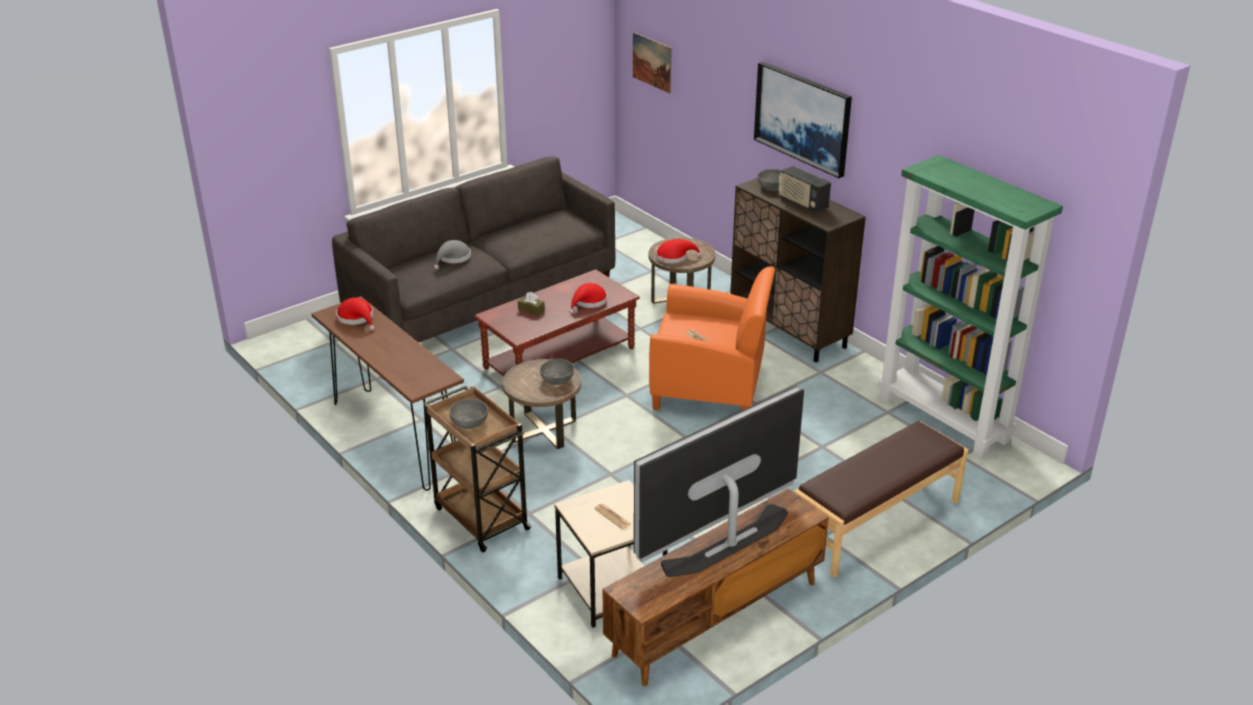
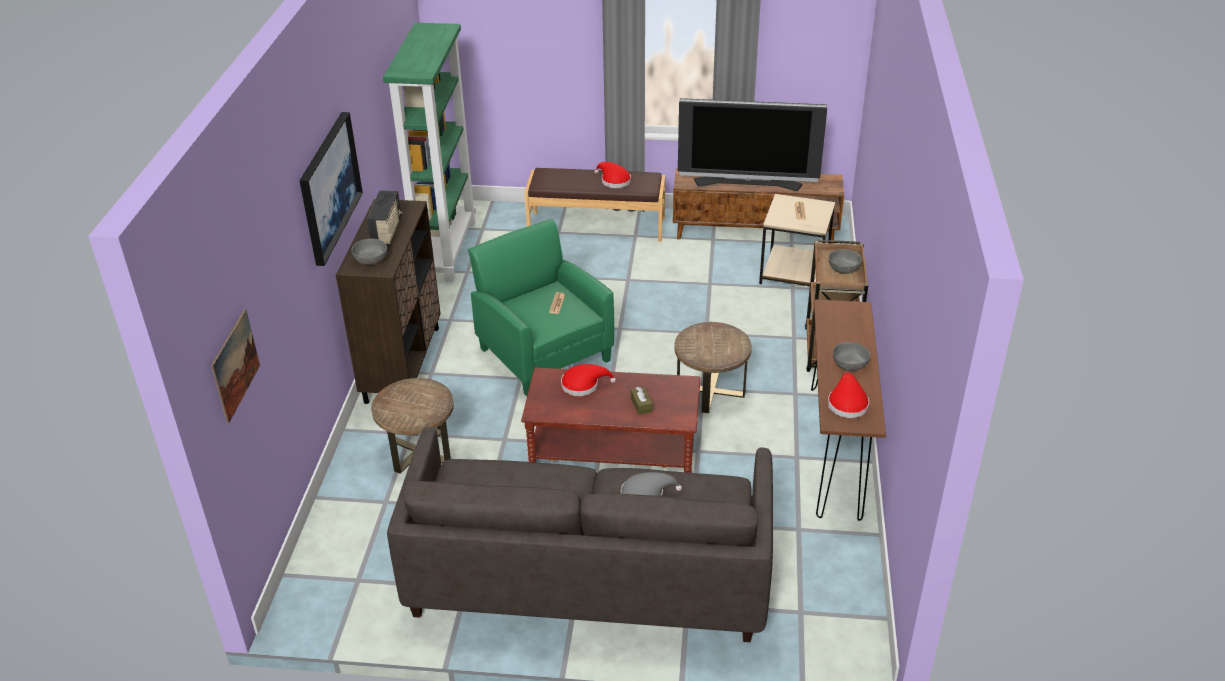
camera: 135 degrees left, 5 degrees up
grey bowl [540,359,574,385] -> grey bowl moved to [833,342,870,371]
orange armchair [649,266,775,411] -> green armchair [468,219,614,396]
red hat [656,239,702,264] -> red hat moved to [594,162,631,188]

